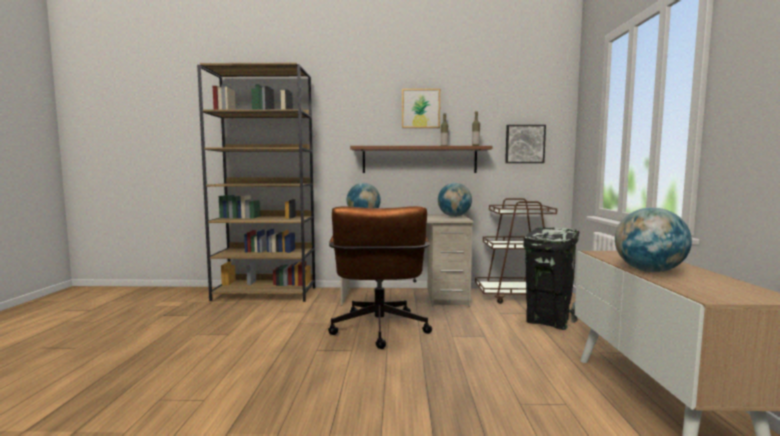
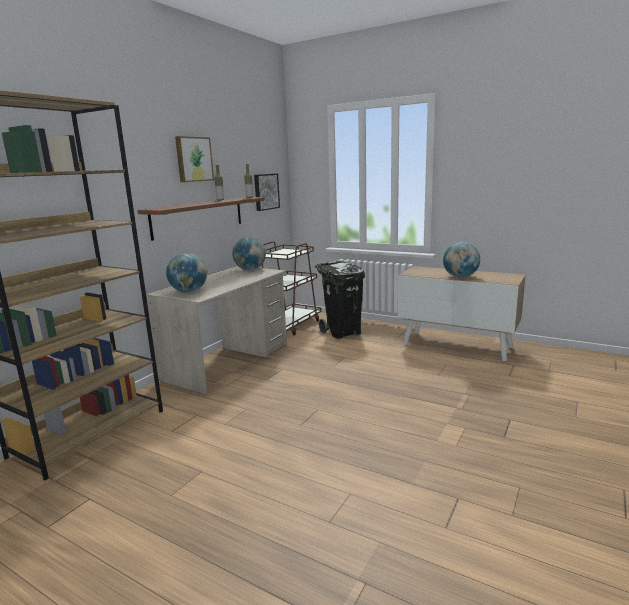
camera: 60 degrees left, 10 degrees up
brown office chair [328,206,432,349] -> none

